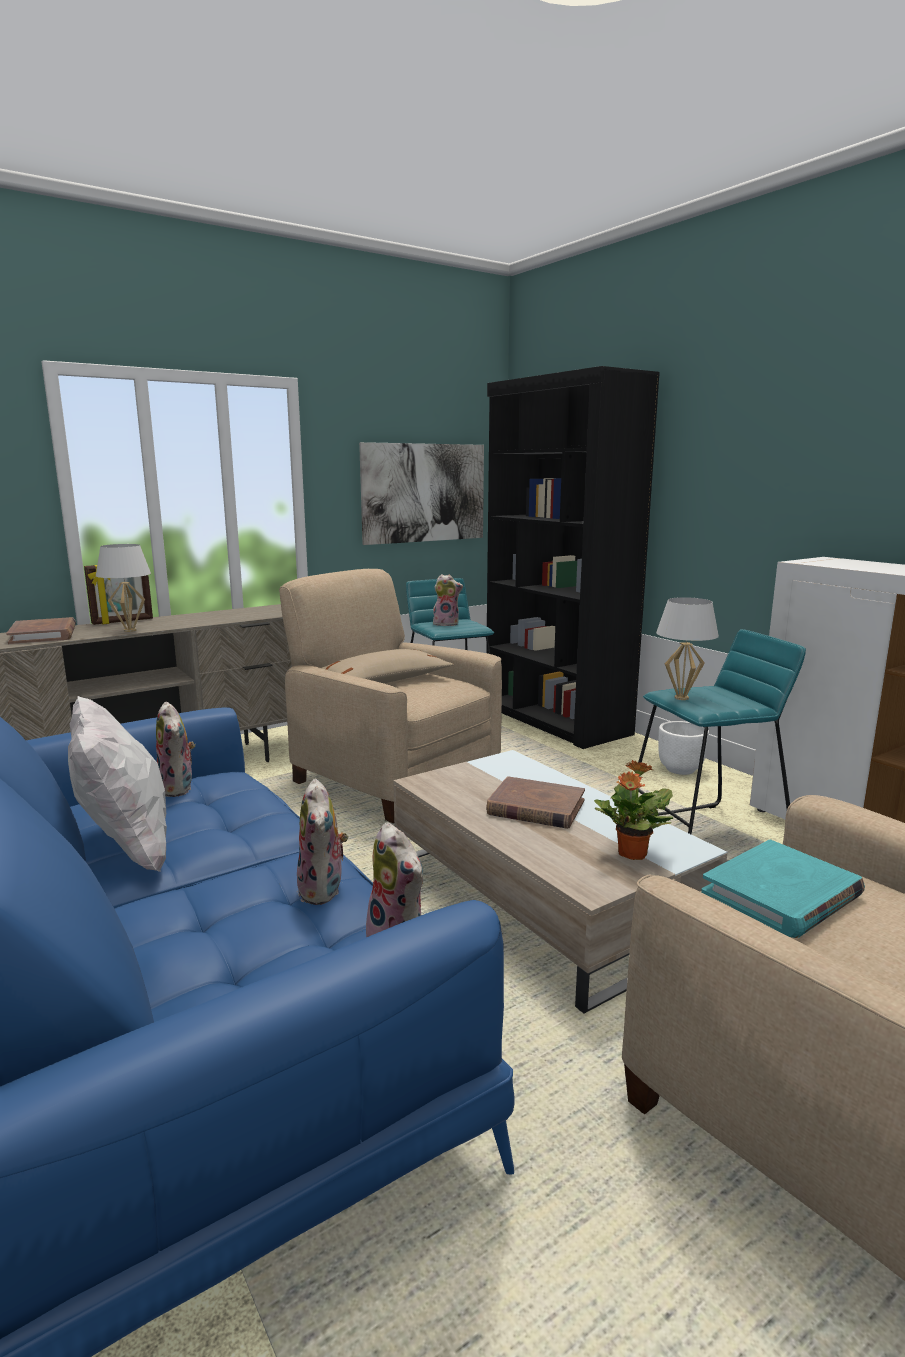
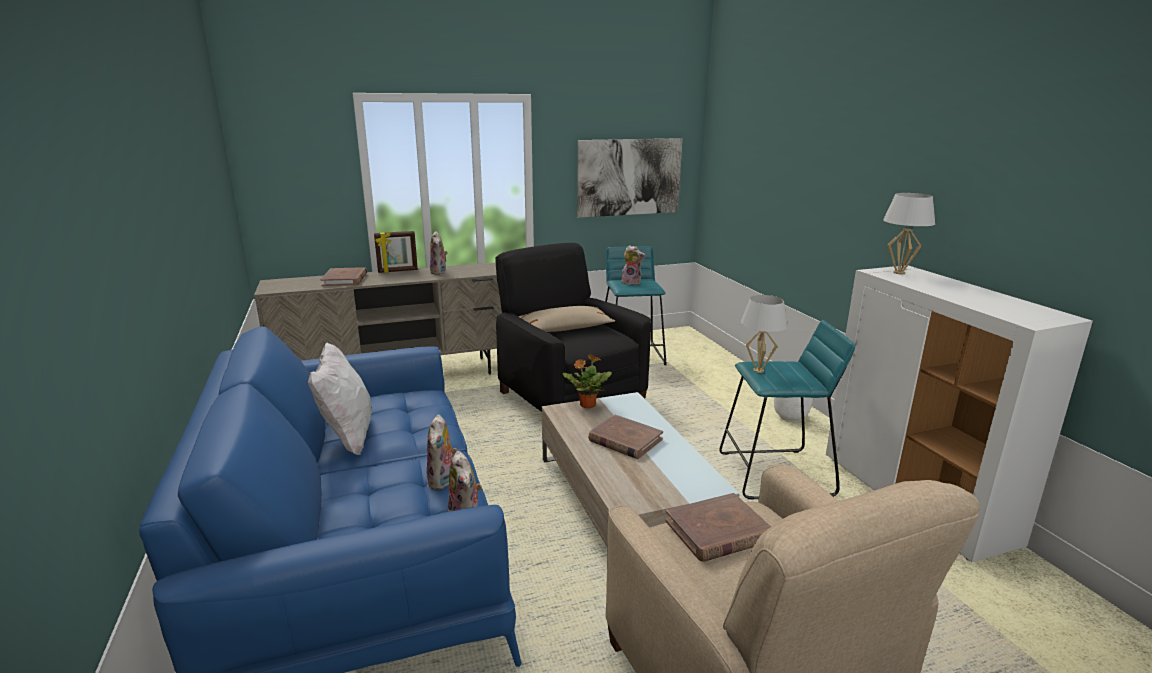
camera: 15 degrees right, 5 degrees up
white table lamp [96,544,151,632] -> white table lamp moved to [883,193,935,274]
plush toy [156,701,195,797] -> plush toy moved to [430,231,448,275]
beige armchair [279,569,502,823] -> black armchair [496,243,651,412]
black bookcase [486,366,660,749] -> none
potted plant [594,760,673,860] -> potted plant moved to [563,354,612,409]
turquoise book [701,840,865,938] -> brown book [665,493,771,562]

